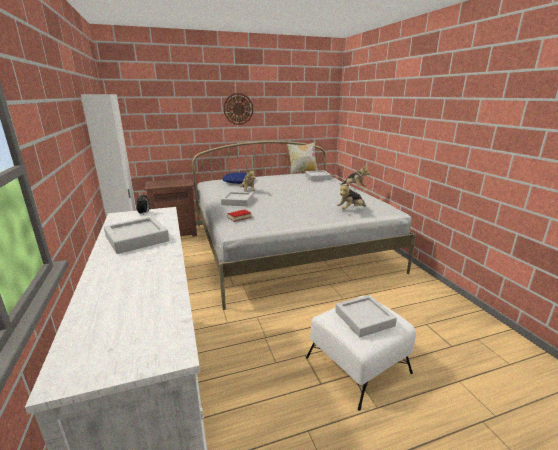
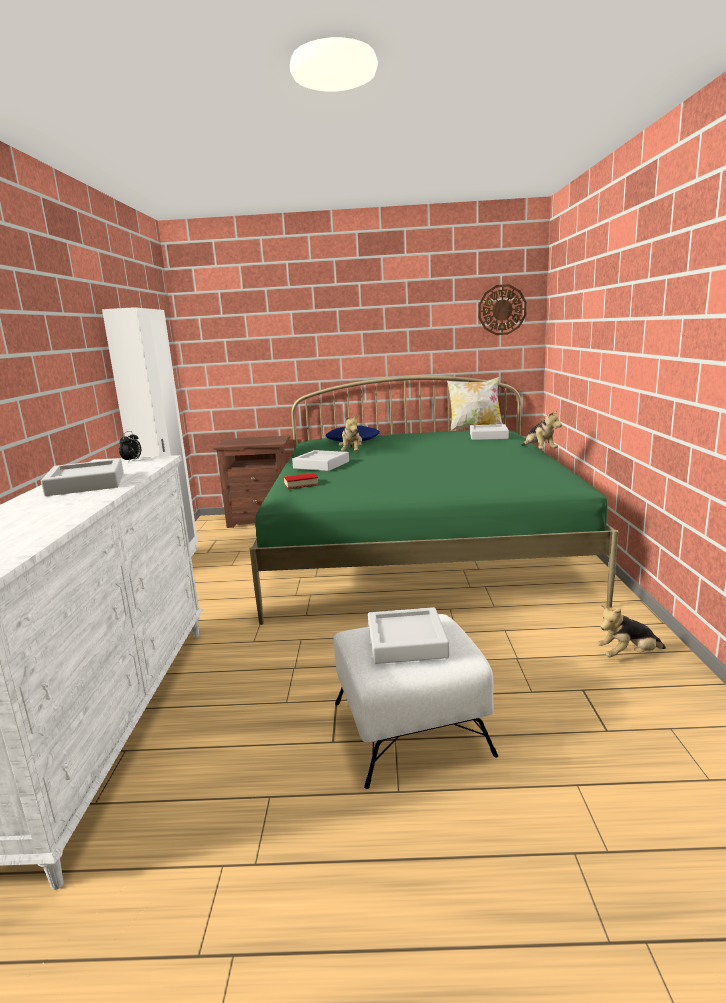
camera: 20 degrees right, 5 degrees down
white bed [192,141,416,310] -> green bed [250,376,618,625]
wall clock [224,93,253,125] -> wall clock moved to [478,284,527,335]
plush toy [337,183,366,210] -> plush toy moved to [597,605,666,657]

